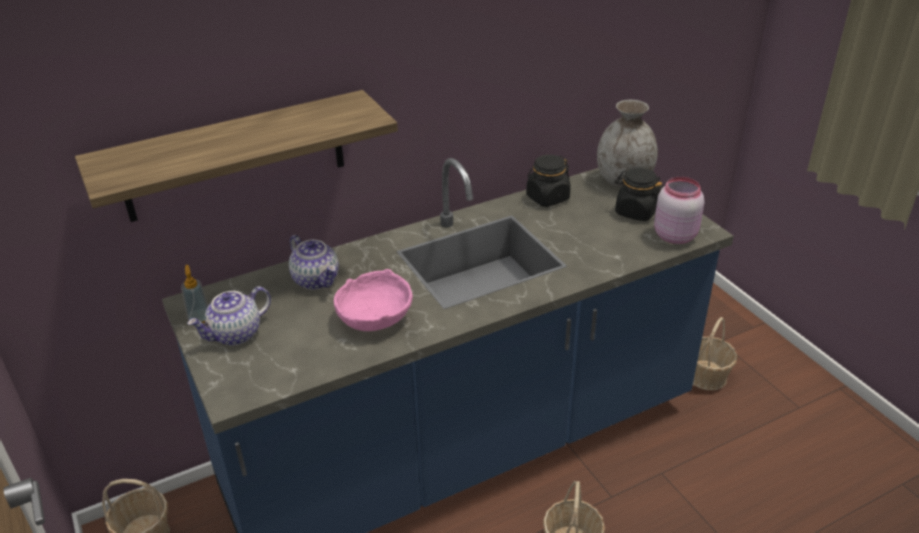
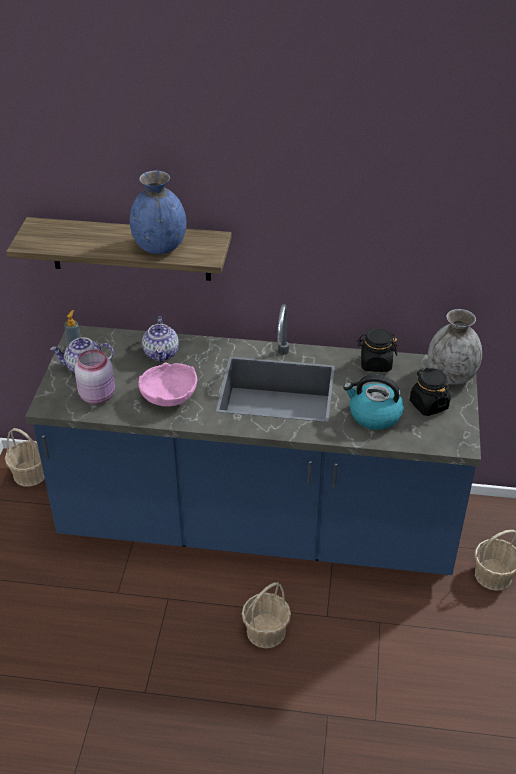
camera: 35 degrees right, 5 degrees up
pink jar [654,177,704,244] -> pink jar moved to [74,349,115,404]
none -> blue vase [130,171,186,254]
none -> kettle [343,374,404,430]

